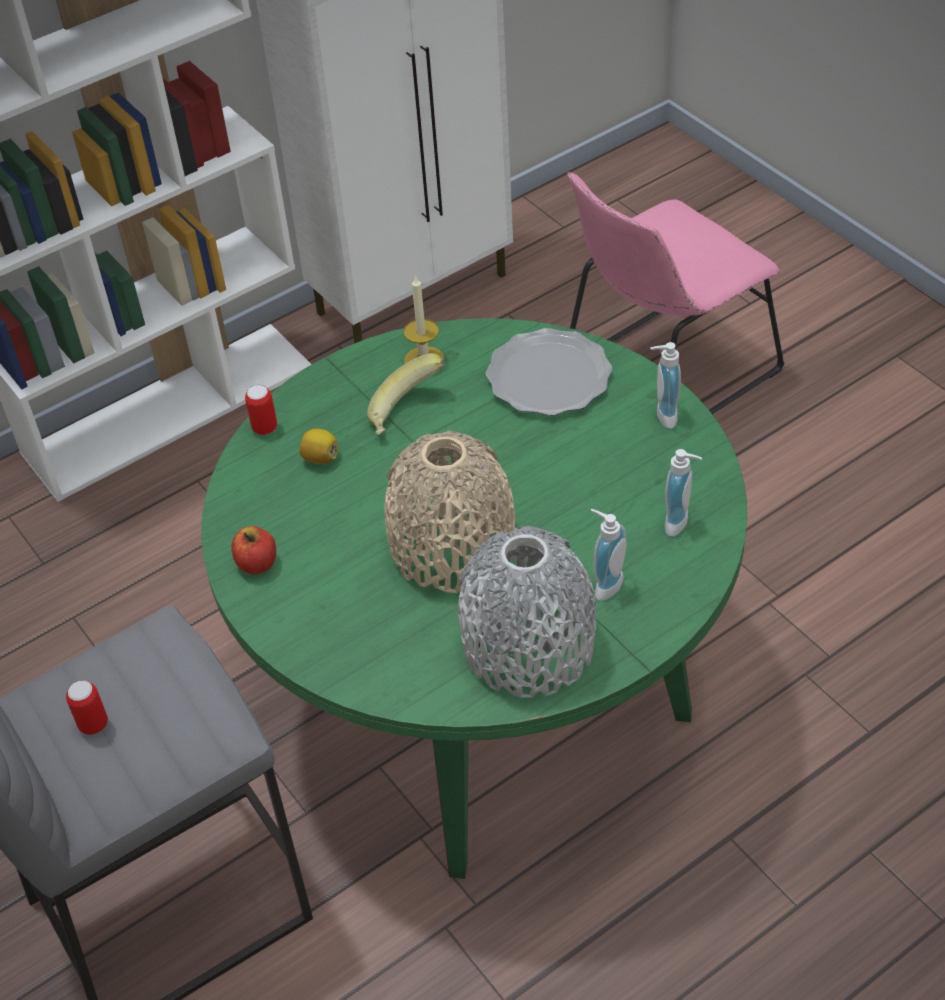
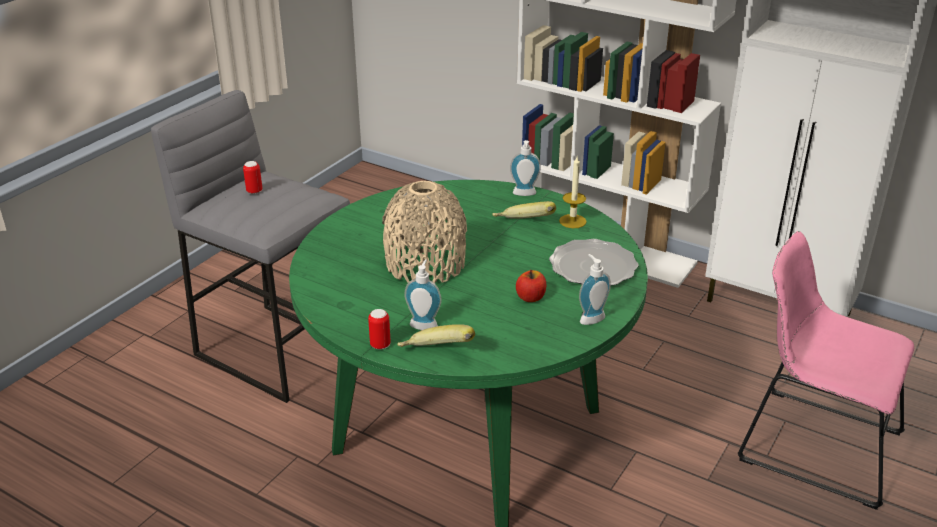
camera: 65 degrees right, 15 degrees down
apple [231,526,276,575] -> apple moved to [516,270,546,302]
can [245,385,277,435] -> can moved to [368,309,391,349]
lemon [299,429,338,464] -> none
grey vase [458,526,596,697] -> none
soap dispenser [665,449,702,537] -> soap dispenser moved to [510,140,541,196]
none -> banana [398,324,475,347]

